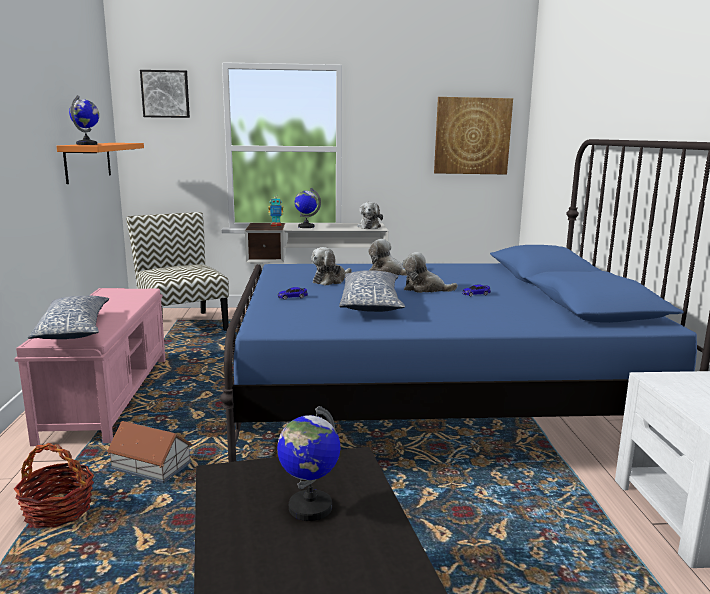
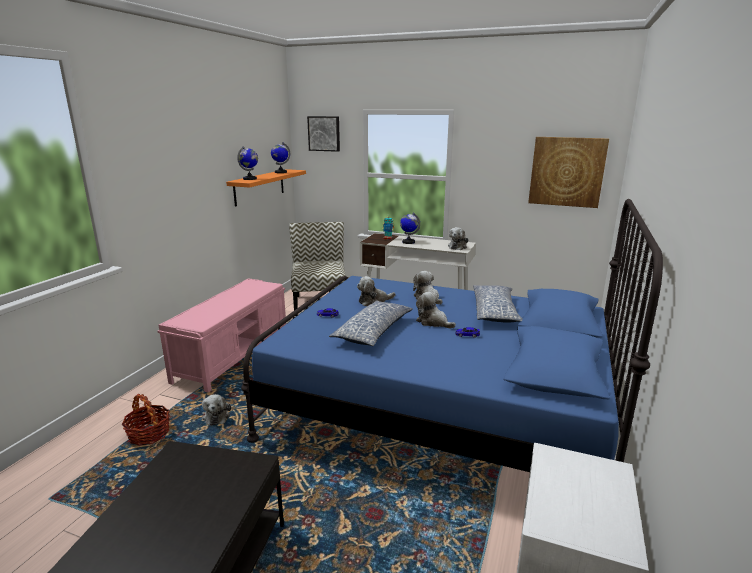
camera: 25 degrees right, 5 degrees up
pillow [28,296,109,339] -> pillow moved to [473,285,523,323]
toy house [106,421,193,483] -> plush toy [202,394,231,426]
globe [277,406,340,521] -> globe moved to [271,142,290,173]

